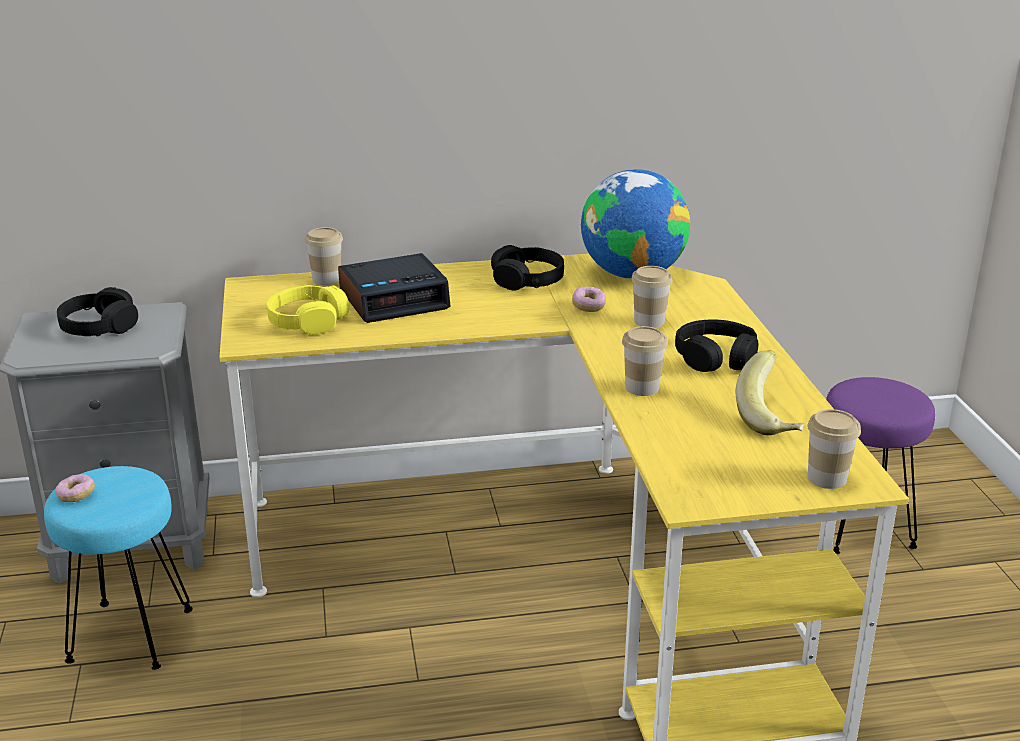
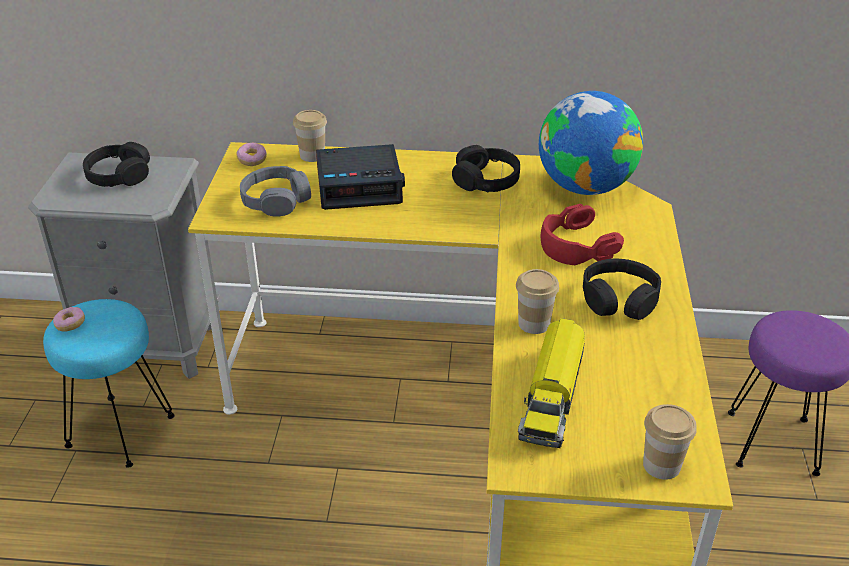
camera: 15 degrees right, 10 degrees up
yellow headphones [267,285,349,335] -> grey headphones [240,166,311,217]
donut [572,286,606,312] -> donut moved to [236,143,267,166]
cup [631,266,673,328] -> red headphones [541,204,624,265]
banana [736,350,804,435] -> none
none -> toy truck [518,318,585,448]

